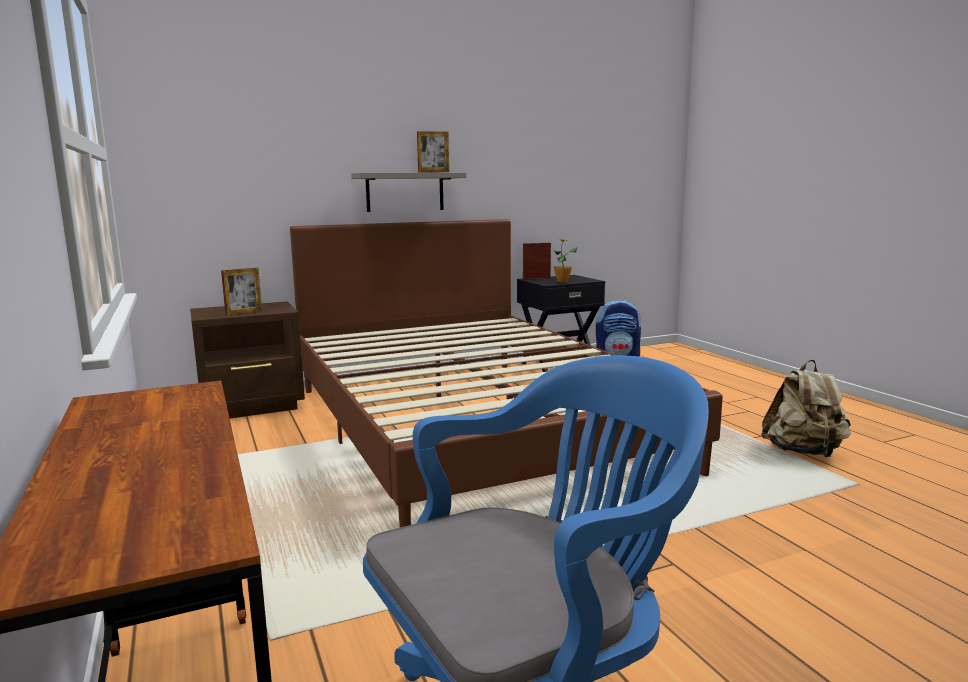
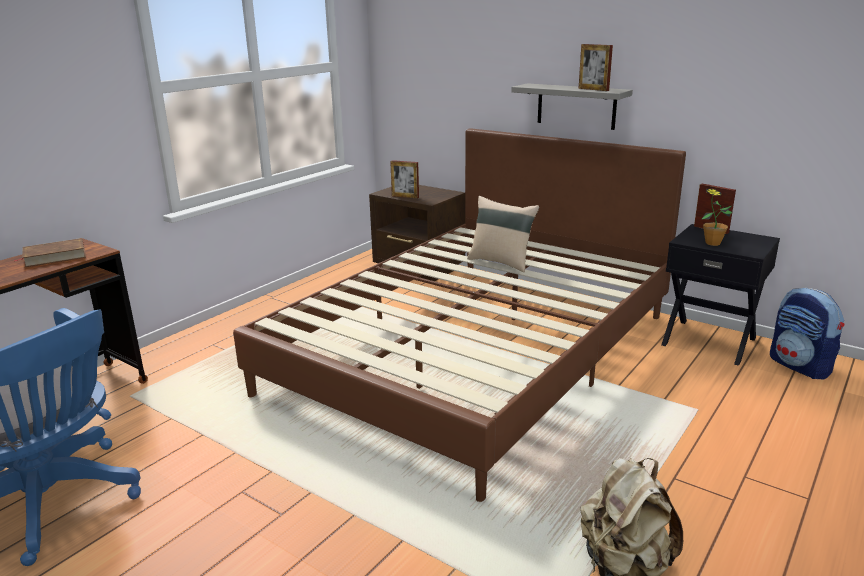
camera: 60 degrees right, 10 degrees up
none -> brown book [15,238,86,267]
none -> beige pillow [467,196,539,272]

